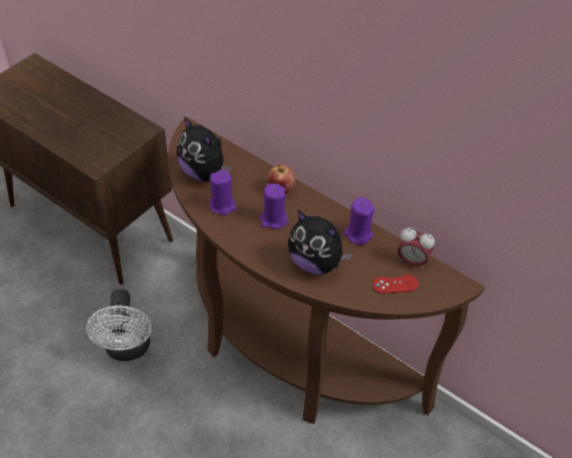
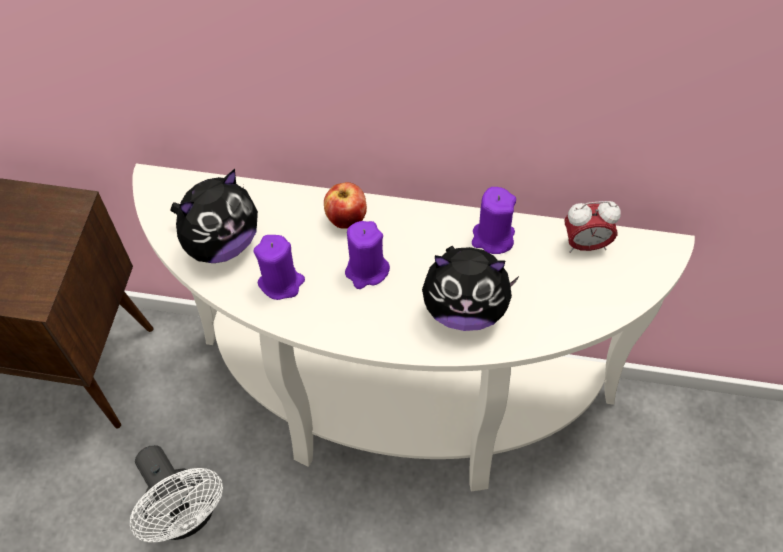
camera: 25 degrees left, 10 degrees up
brown console table [168,117,485,424] -> white console table [132,164,695,491]
plush toy [177,117,232,182] -> plush toy turned 60 degrees counterclockwise [170,169,258,263]
red game controller [372,275,418,294] -> none

